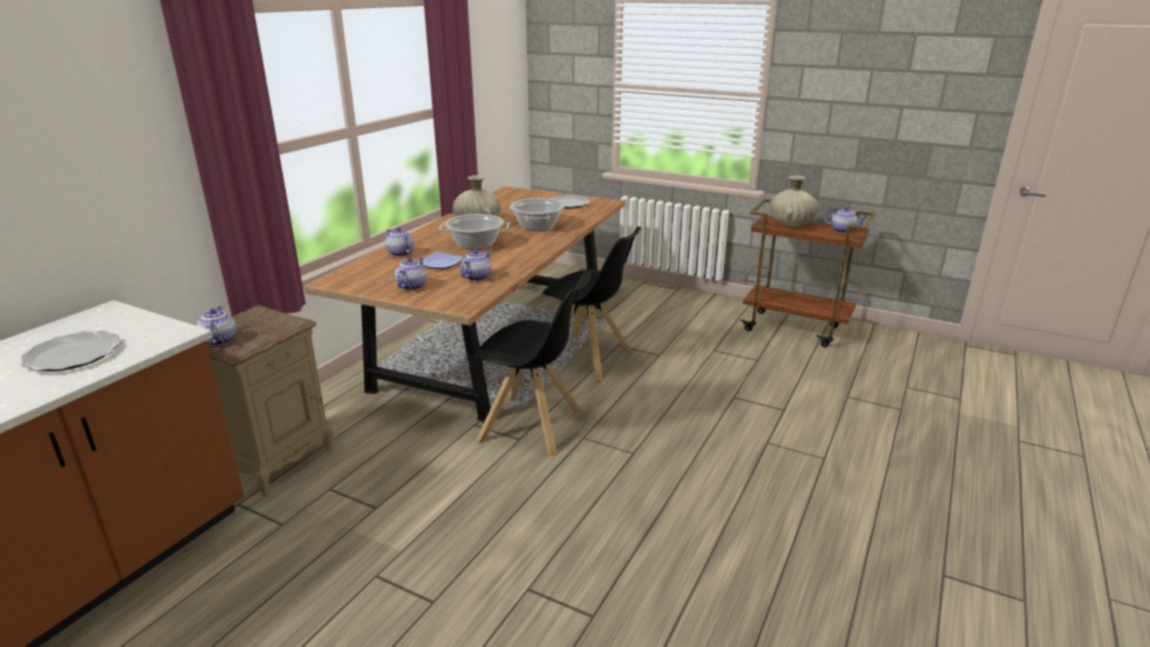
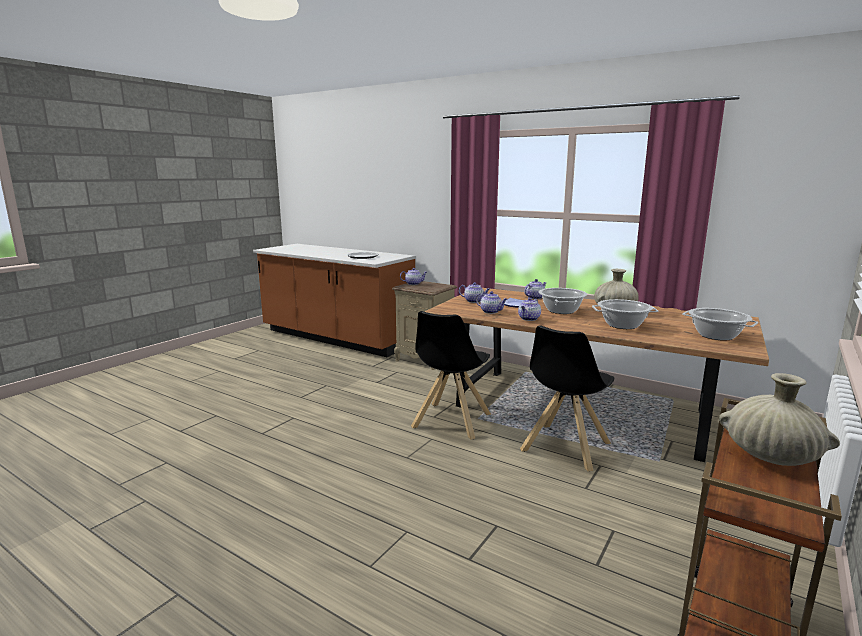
camera: 95 degrees right, 10 degrees down
plate [548,195,591,209] -> cooking pot [683,308,758,341]
teapot [824,207,868,233] -> teapot moved to [518,297,541,321]

